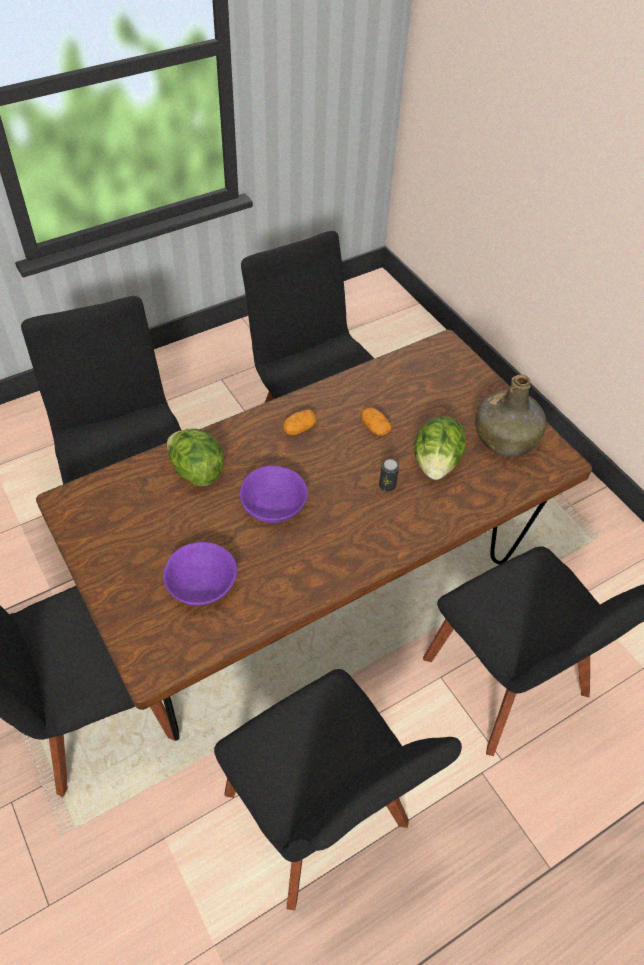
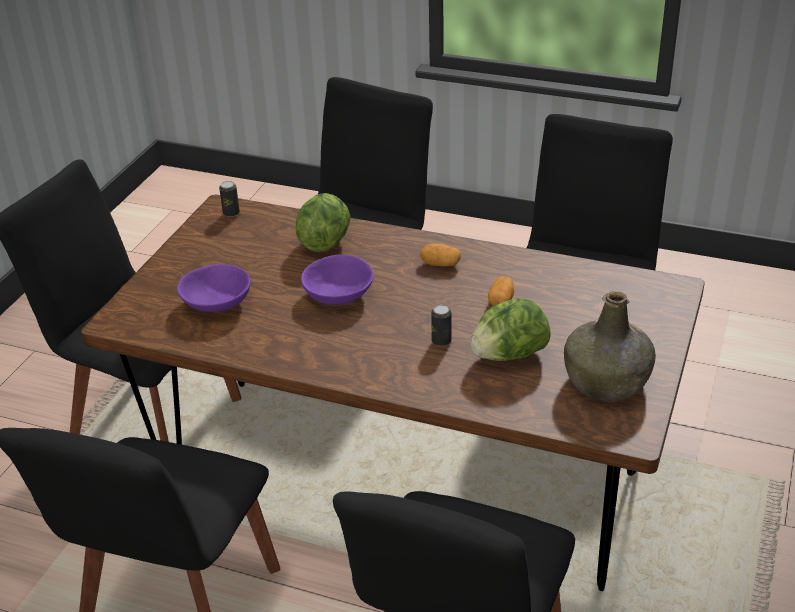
camera: 55 degrees right, 15 degrees down
none -> can [219,181,240,217]

